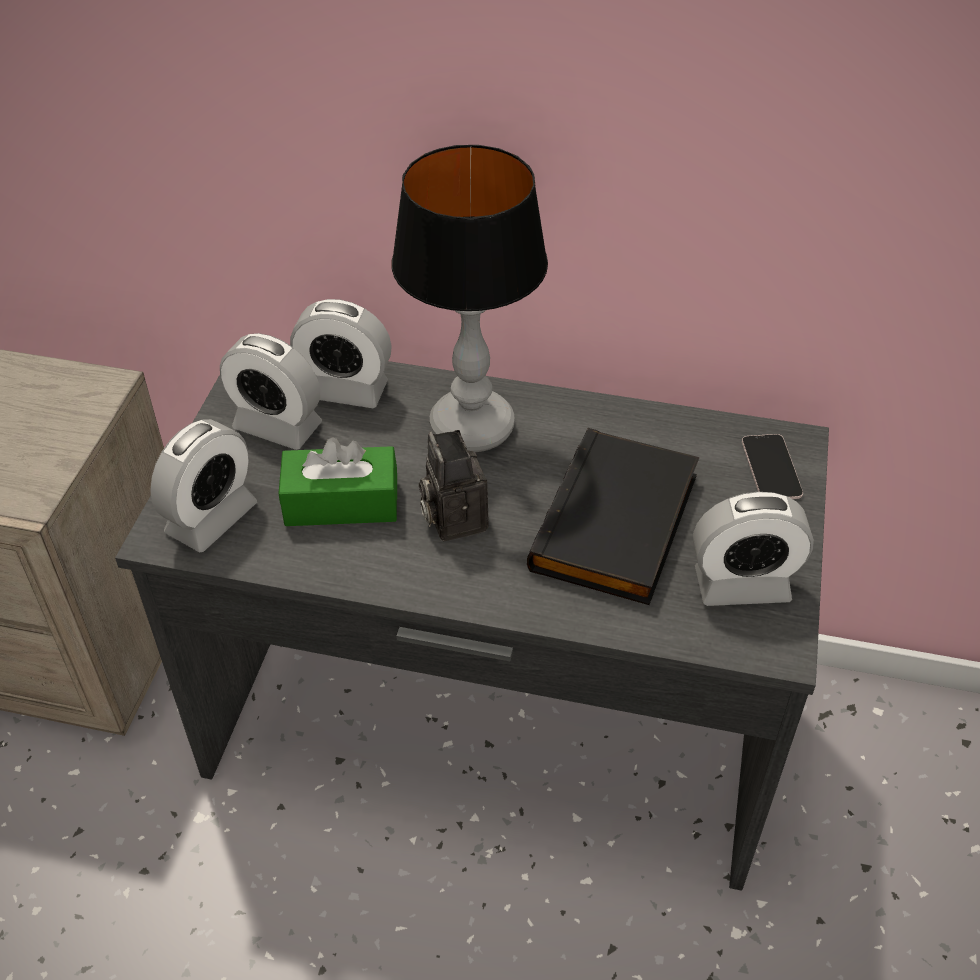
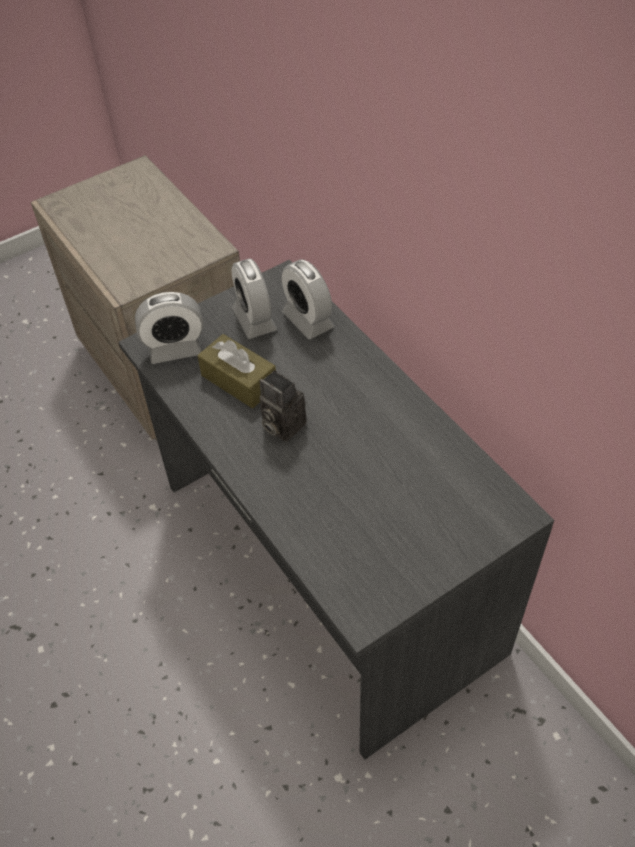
camera: 45 degrees right, 5 degrees up
green tissue box [279,437,397,526] -> brown tissue box [197,334,276,408]
table lamp [392,145,548,452] -> none
camera [419,430,488,541] -> camera turned 75 degrees counterclockwise [260,370,306,442]
black book [527,428,700,605] -> none
alarm clock [693,492,814,606] -> none
phone [742,434,803,499] -> none

